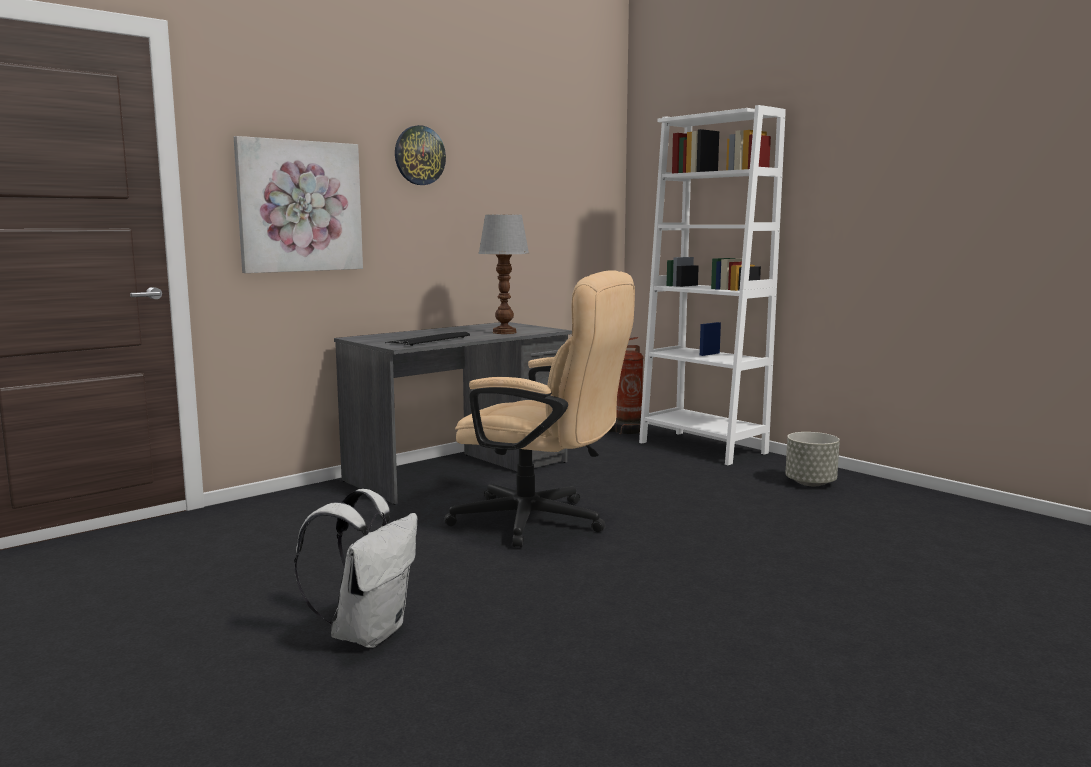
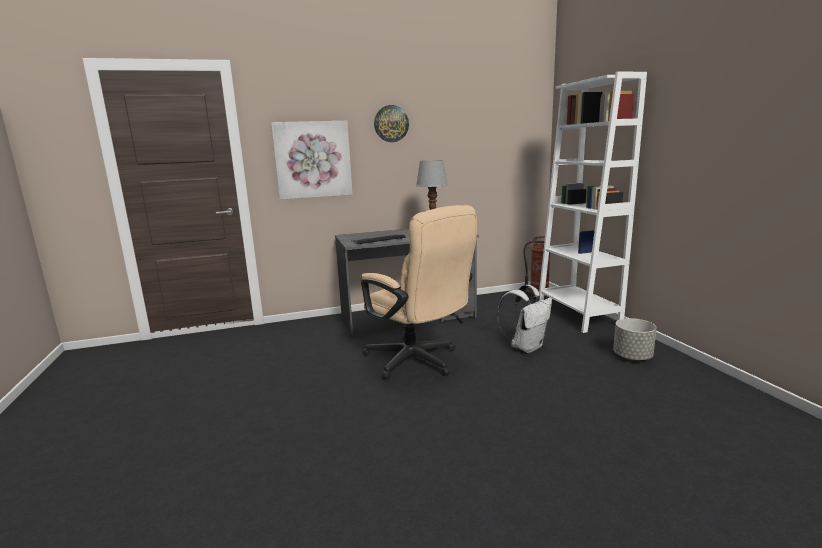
camera: 25 degrees right, 5 degrees up
white backpack [294,489,417,648] -> white backpack moved to [497,285,552,353]

